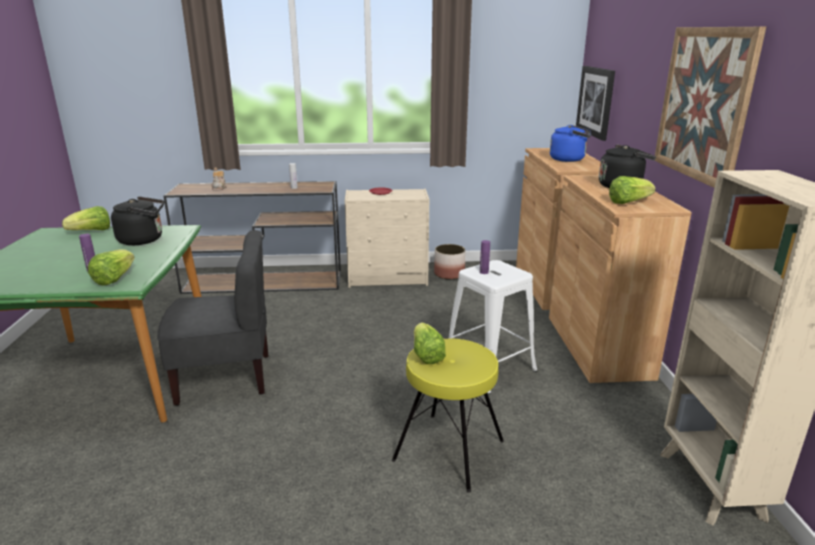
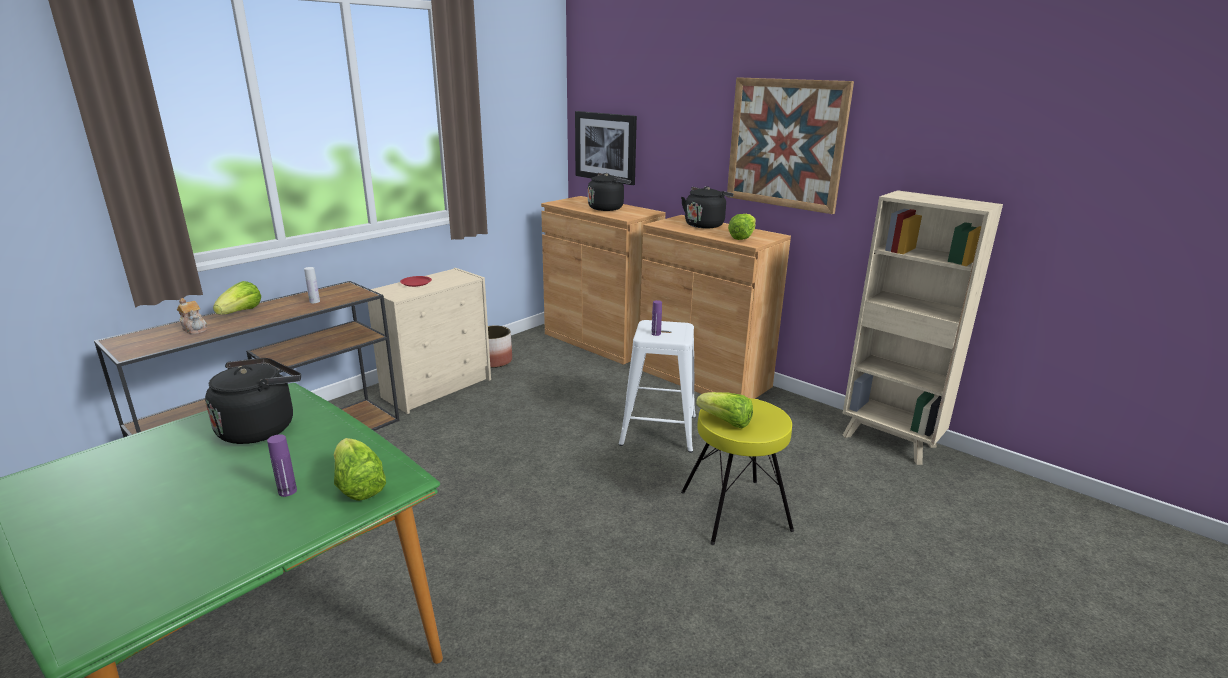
camera: 45 degrees left, 0 degrees up
lettuce [62,206,110,230] -> lettuce moved to [213,281,261,315]
grey chair [157,230,268,406] -> none
blue kettle [550,125,591,162] -> black kettle [588,173,631,211]

